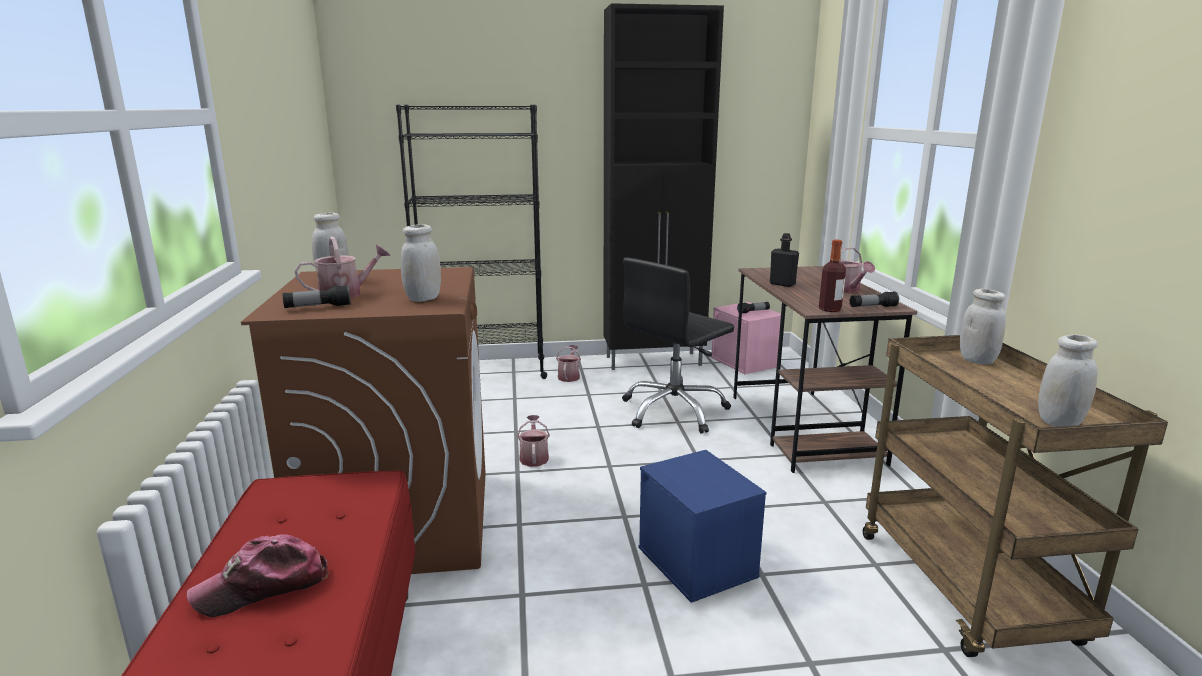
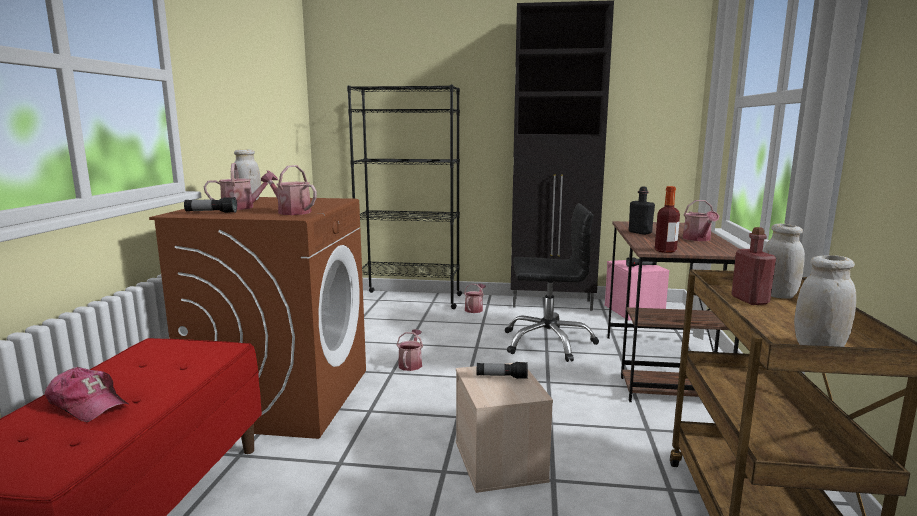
camera: 15 degrees right, 5 degrees down
cap [187,534,329,617] -> cap turned 135 degrees counterclockwise [45,367,129,422]
white jar [401,224,441,302] -> watering can [261,165,317,215]
black office chair [622,258,734,434] -> black office chair turned 150 degrees counterclockwise [504,204,599,362]
blue storage box [639,450,766,603] -> beige storage box [456,363,553,493]
flashlight [850,291,899,307] -> flashlight moved to [477,362,528,379]
none -> red bottle [731,227,776,305]

